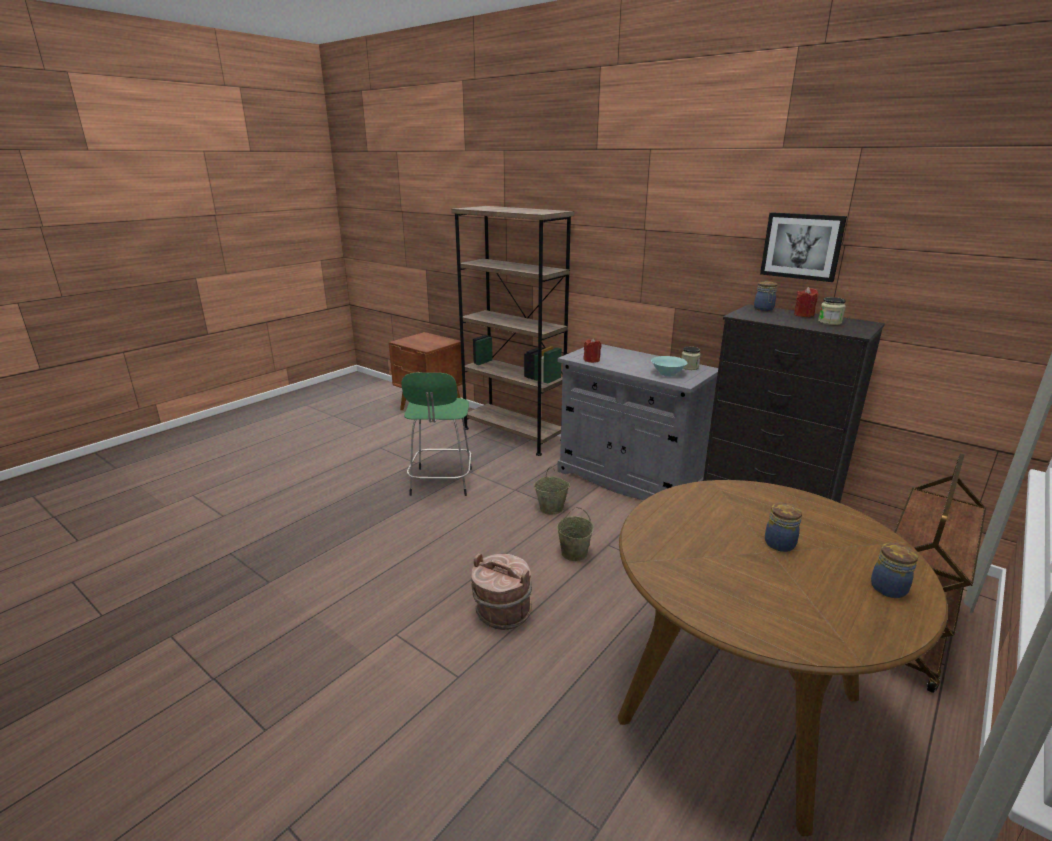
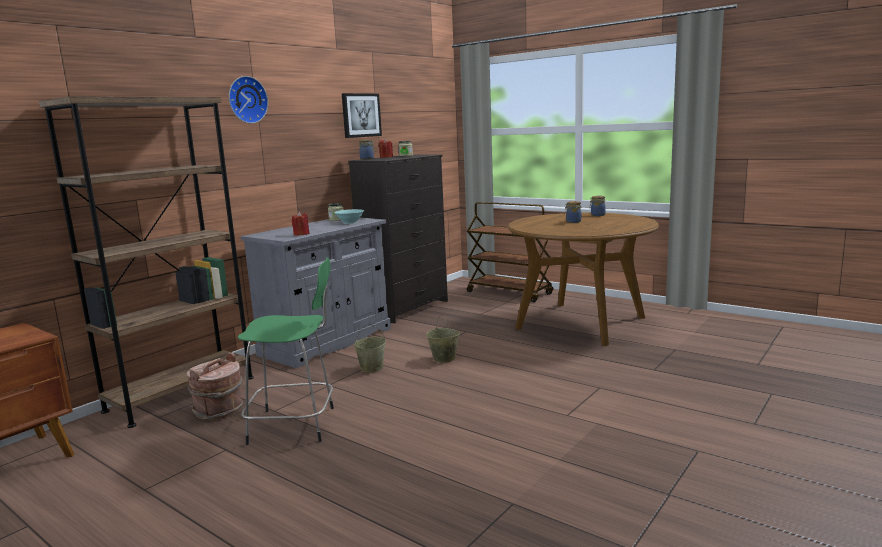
camera: 90 degrees left, 10 degrees down
brown bucket [471,553,532,630] -> brown bucket moved to [187,352,243,420]
none -> wall clock [229,76,268,124]

